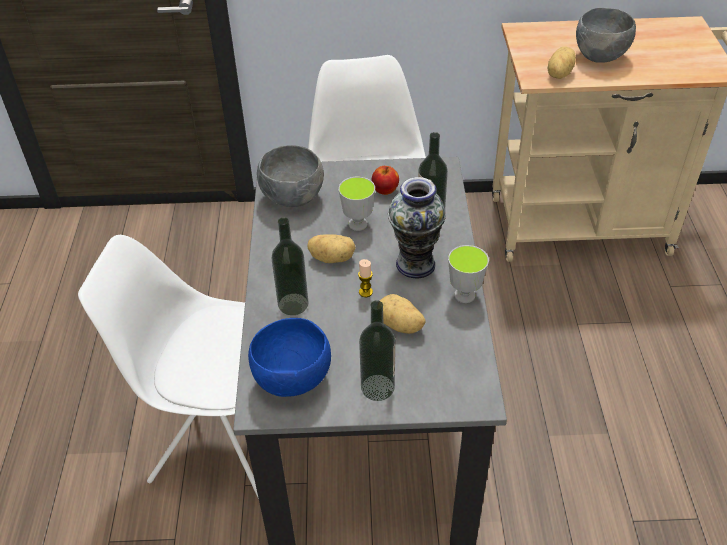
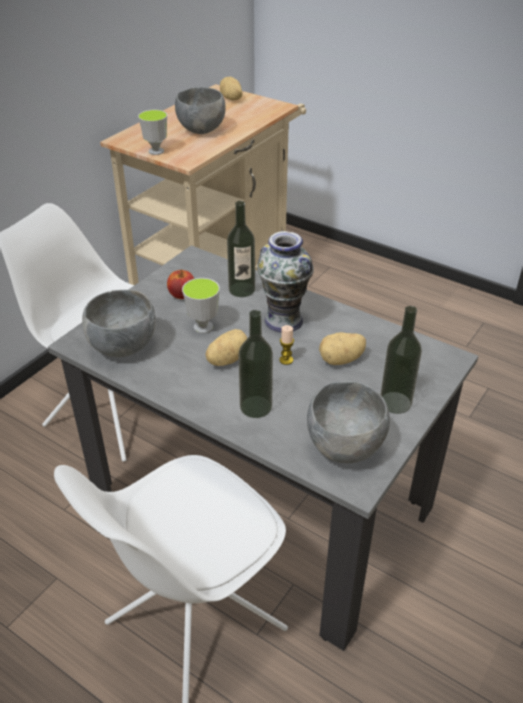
camera: 55 degrees left, 5 degrees down
blue bowl [248,318,331,397] -> grey bowl [307,381,390,463]
cup [448,245,489,303] -> cup moved to [138,110,167,155]
potato [547,46,576,79] -> potato moved to [220,77,243,100]

